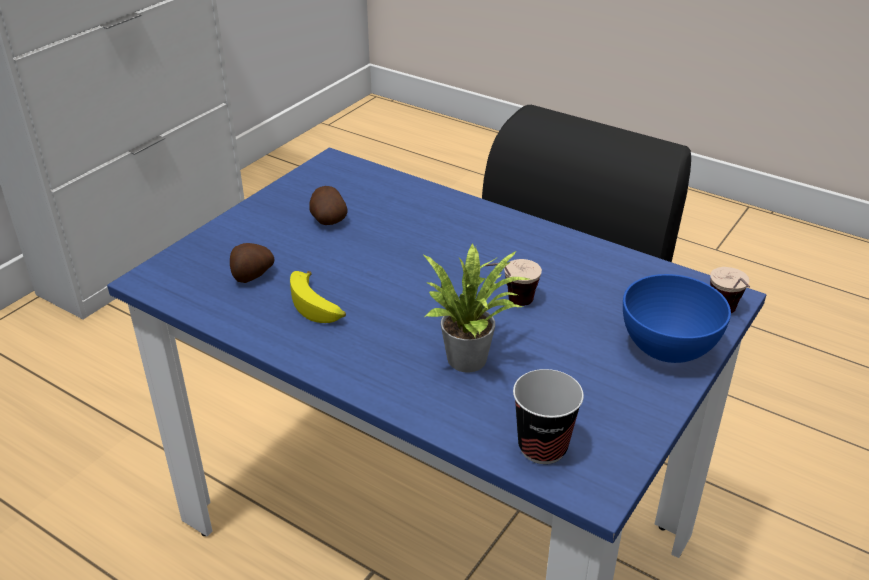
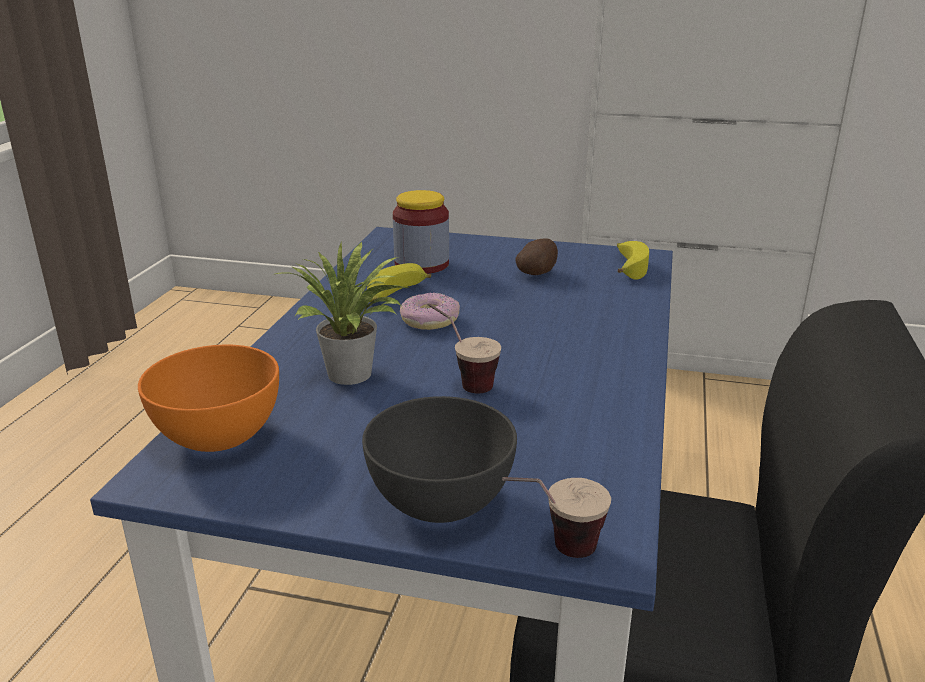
camera: 70 degrees right, 10 degrees down
potato [230,243,275,283] -> jar [393,190,449,274]
cup [513,369,584,464] -> orange bowl [138,345,279,452]
blue bowl [623,274,731,363] -> grey bowl [362,396,517,523]
none -> donut [400,292,460,330]
none -> banana [617,241,649,280]

